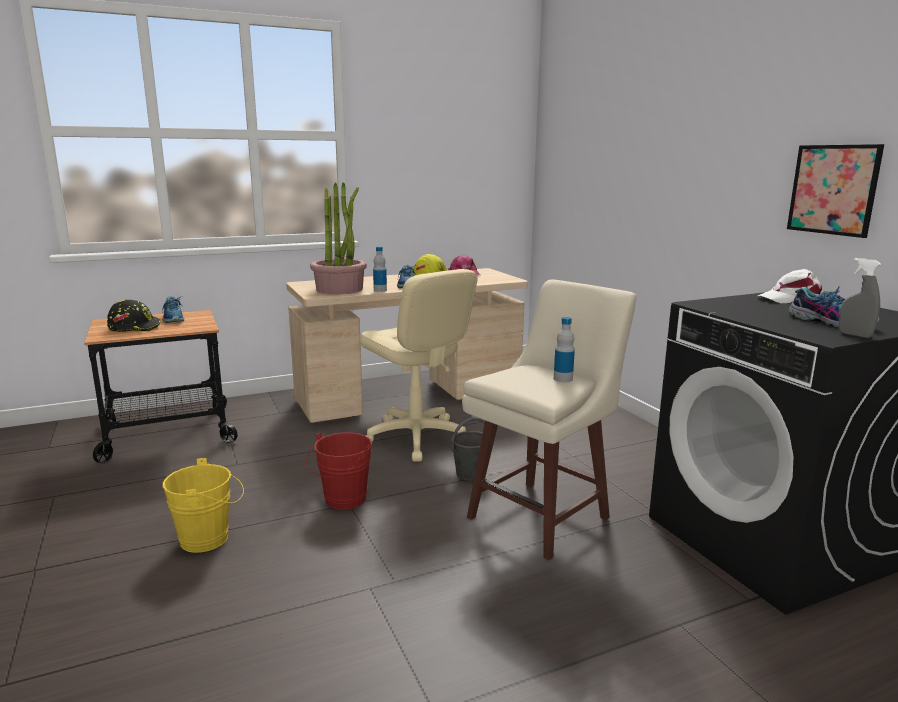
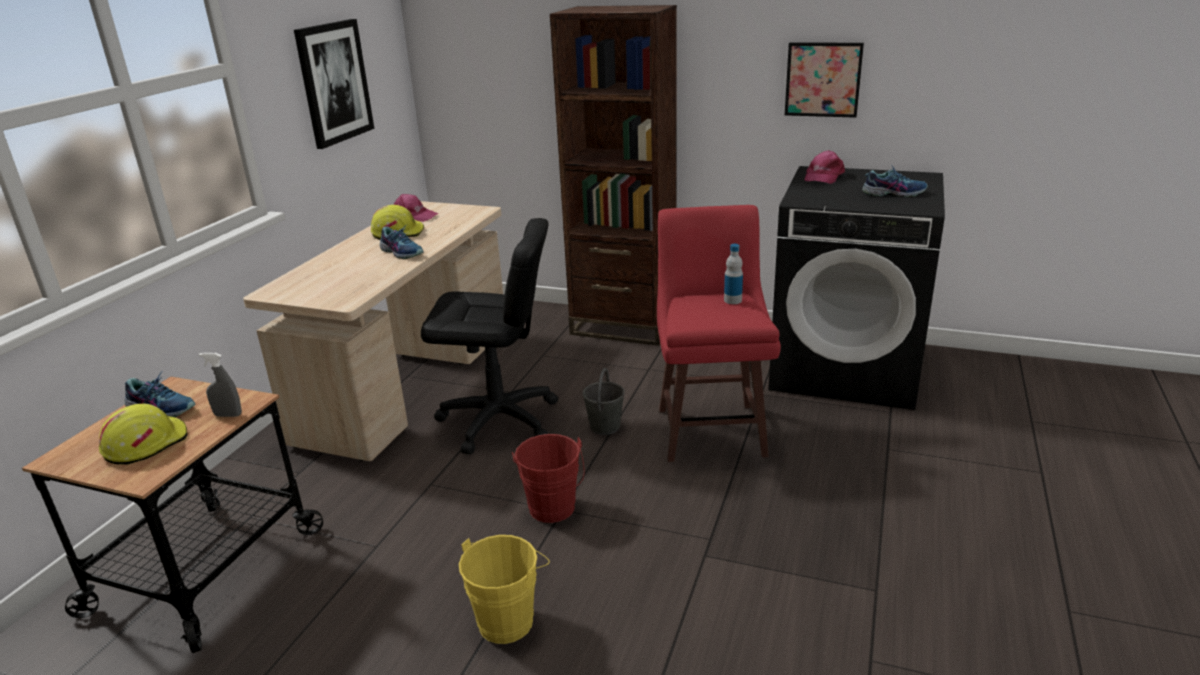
camera: 45 degrees left, 10 degrees up
black hard hat [107,300,161,332] -> yellow hard hat [99,404,188,465]
potted plant [310,182,367,294] -> none
beige office chair [360,269,478,462] -> black office chair [421,218,558,455]
bottle [373,246,387,292] -> none
beige stool [462,280,637,560] -> red stool [657,205,781,462]
white cap [758,269,822,303] -> pink cap [805,150,845,184]
grey spray bottle [839,258,881,338] -> grey spray bottle moved to [199,353,242,417]
none -> picture [294,19,374,149]
none -> brown bookcase [550,5,677,346]

